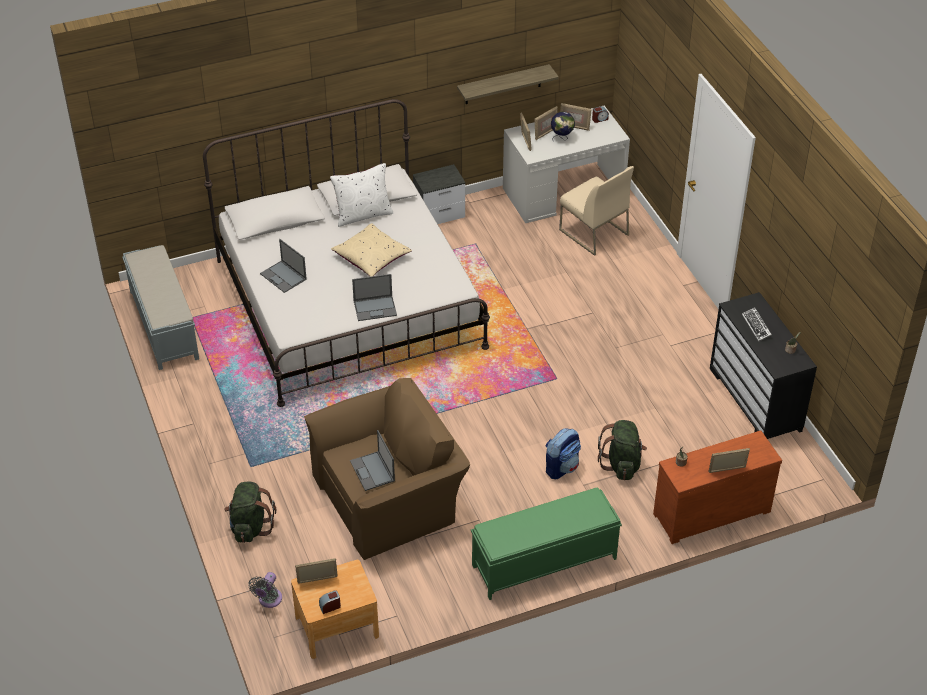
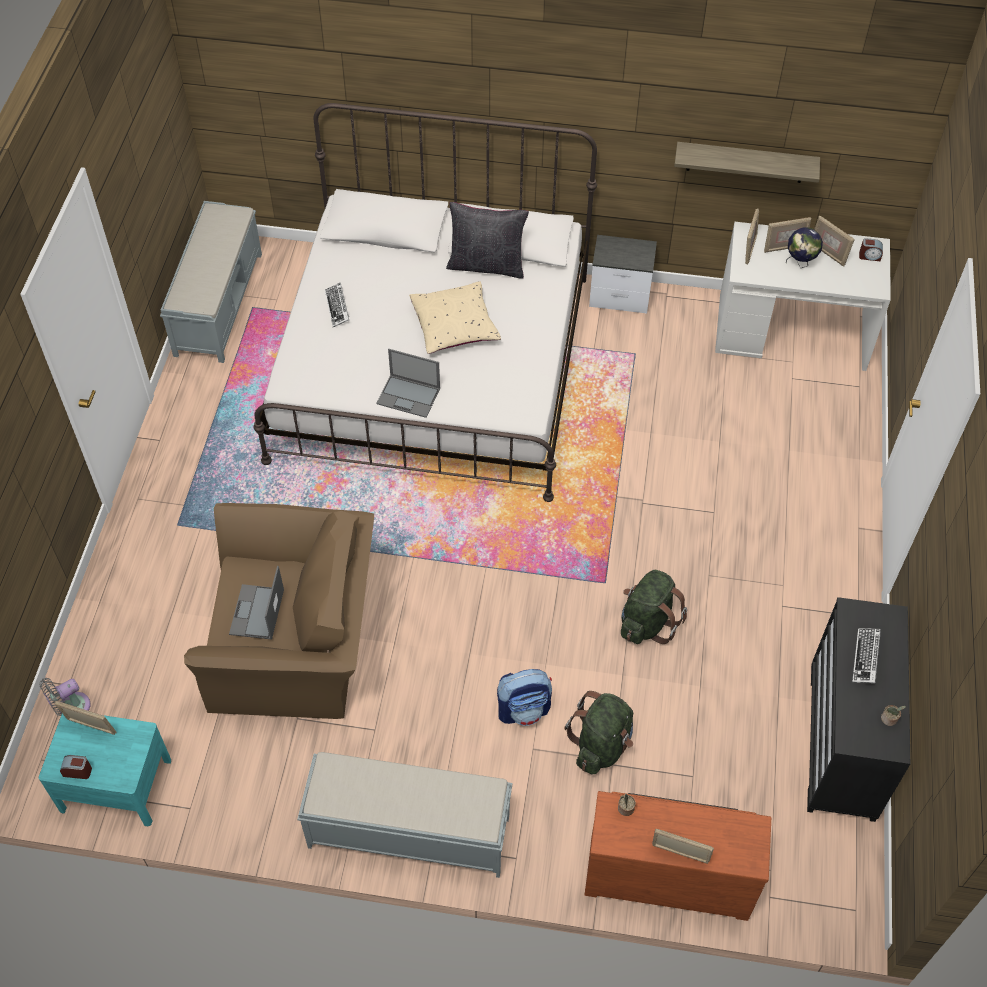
camera: 30 degrees right, 10 degrees up
green backpack [224,482,276,543] -> green backpack moved to [621,569,687,644]
laptop [260,239,307,293] -> keyboard [325,283,349,327]
brown nightstand [291,560,379,659] -> turquoise nightstand [39,714,171,826]
white pillow [330,163,393,227] -> black pillow [446,202,529,279]
green bench [471,488,622,600] -> grey bench [297,752,513,878]
beige chair [559,166,634,256] -> none

